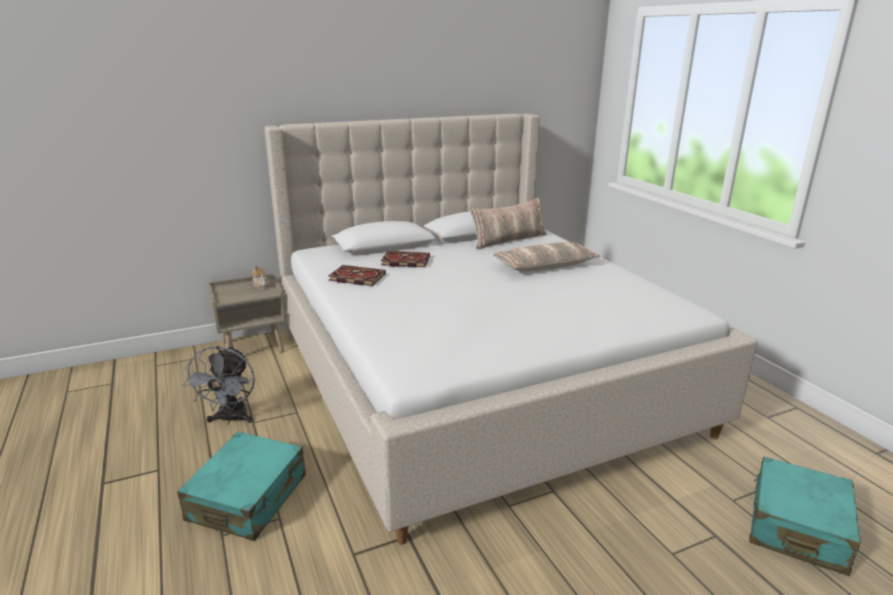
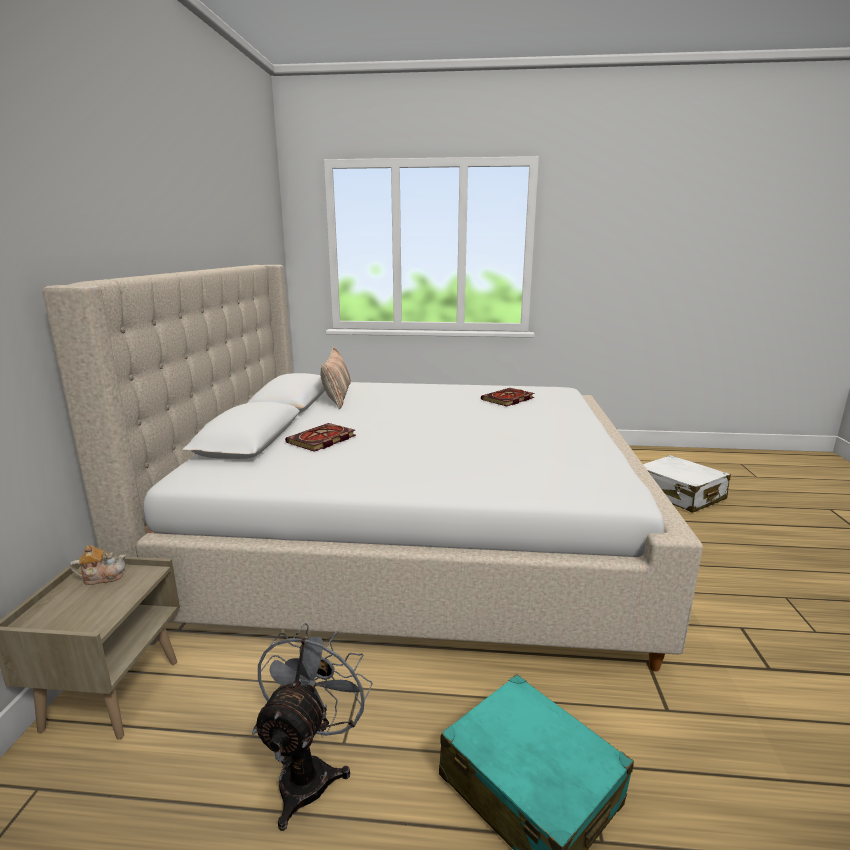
camera: 60 degrees left, 5 degrees down
grey fan [183,346,255,424] -> grey fan turned 105 degrees counterclockwise [252,623,373,831]
book [328,265,386,286] -> book moved to [481,388,535,406]
pillow [493,242,600,272] -> none
turquoise suitcase [749,456,861,576] -> white suitcase [643,455,731,513]

